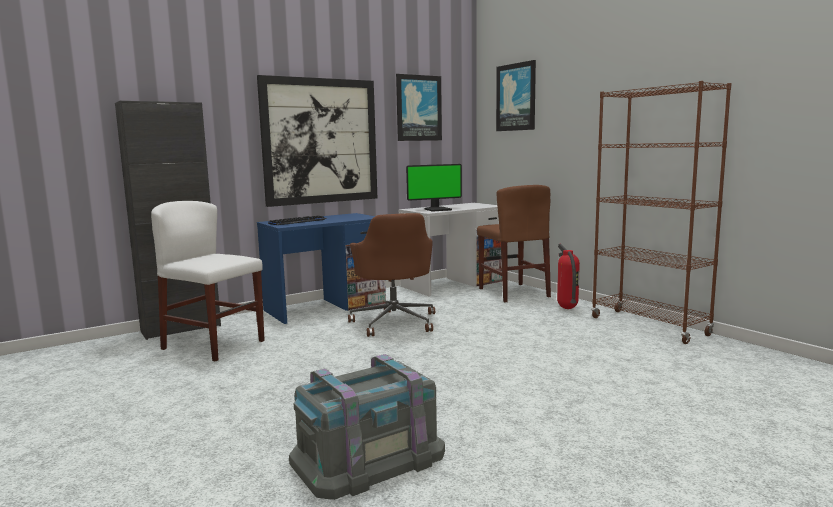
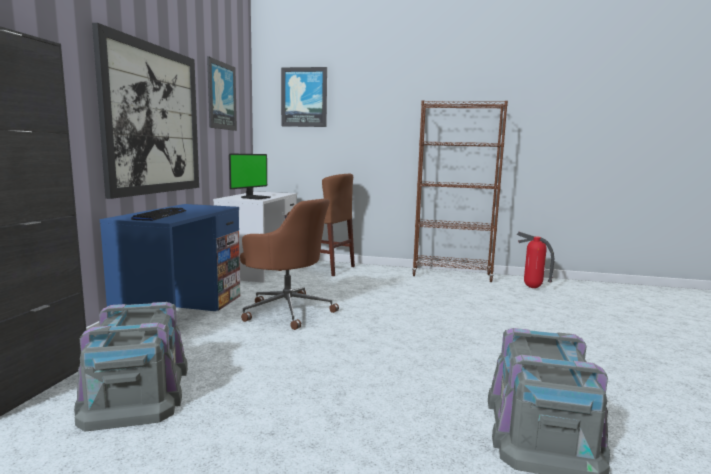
camera: 45 degrees left, 0 degrees up
white chair [151,201,265,362] -> grey storage box [74,302,188,431]
fire extinguisher [557,244,580,309] -> fire extinguisher moved to [516,232,554,288]

